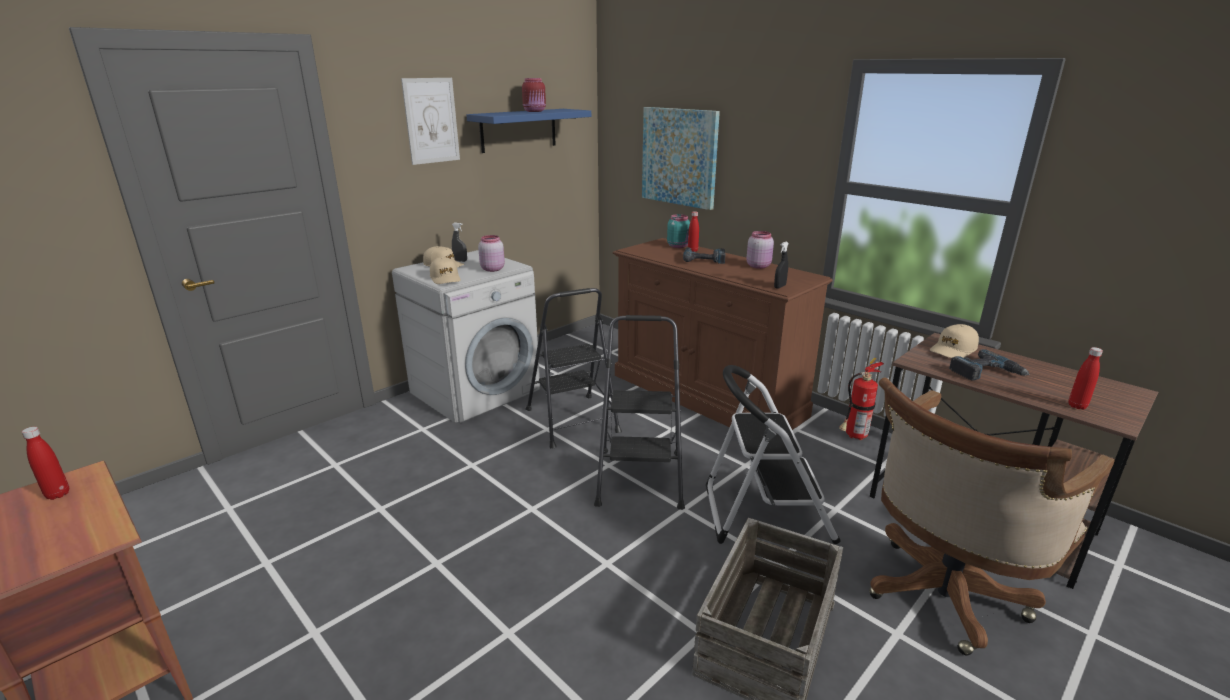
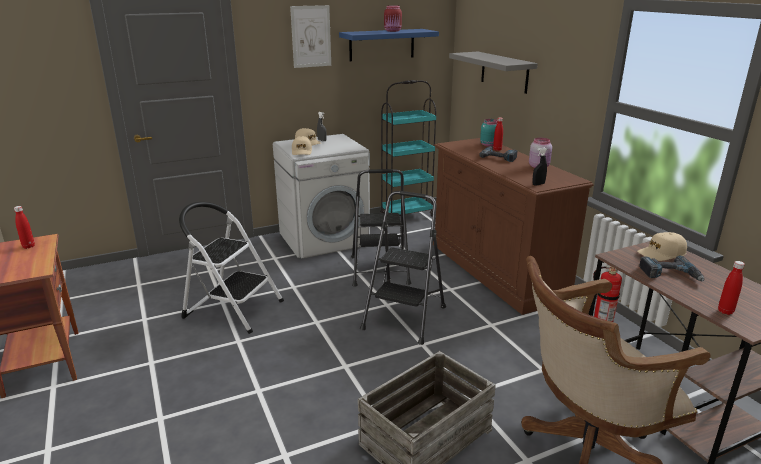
camera: 20 degrees right, 0 degrees up
pink jar [478,235,505,272] -> none
picture [642,107,720,210] -> grey shelf [449,52,538,94]
step ladder [706,365,841,544] -> step ladder moved to [179,202,284,334]
none -> turquoise cart [380,80,436,217]

